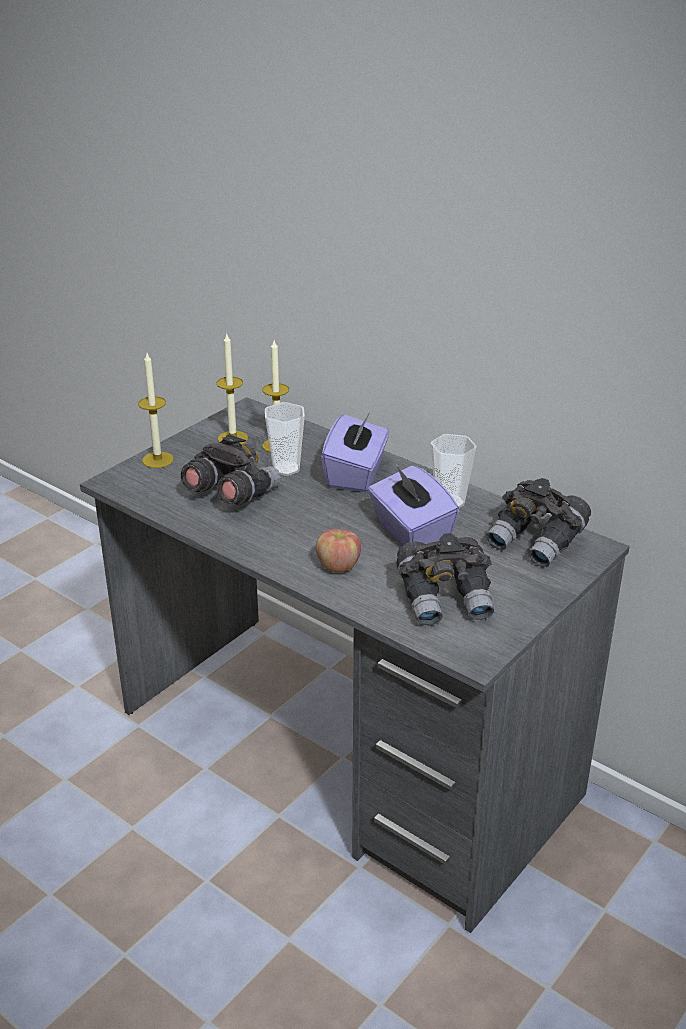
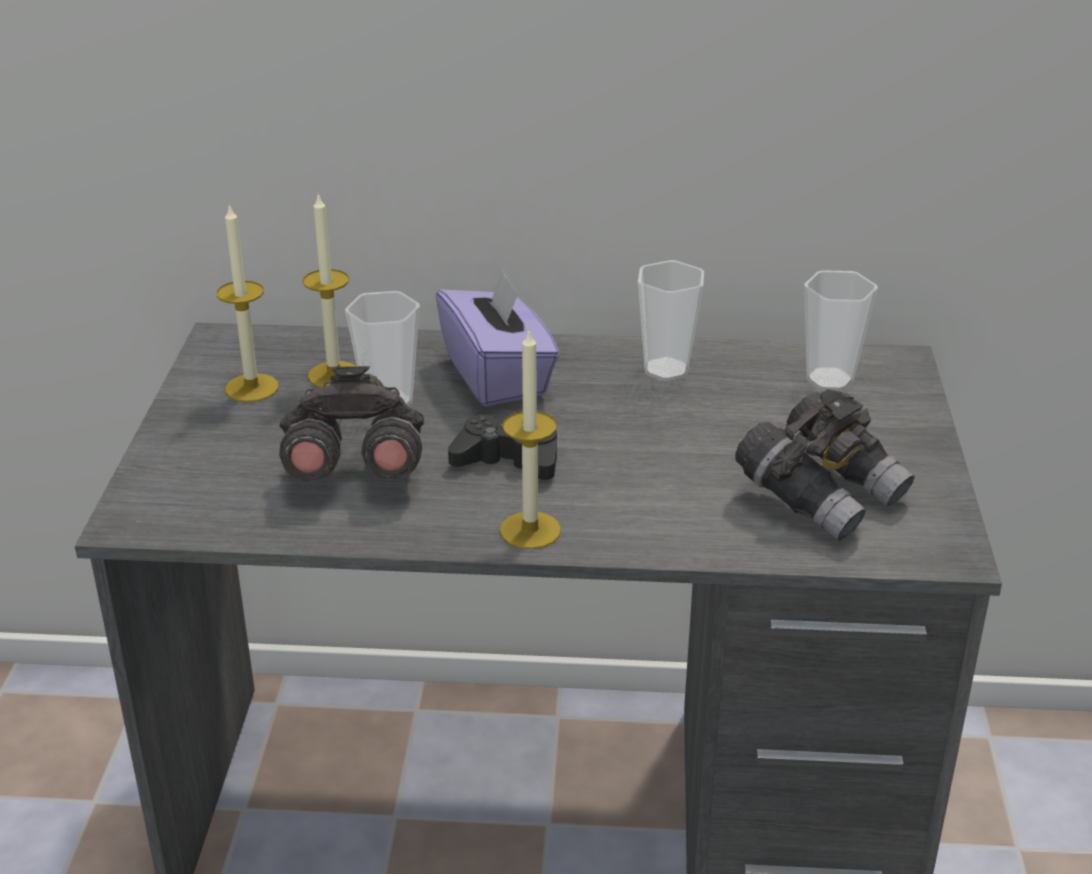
camera: 35 degrees left, 0 degrees up
candle [138,353,174,468] -> candle moved to [500,329,561,549]
apple [316,529,361,572] -> none
purple tissue box [368,466,459,546] -> none
grey binoculars [486,478,591,568] -> cup [804,270,878,391]
none -> black game controller [448,414,557,480]

